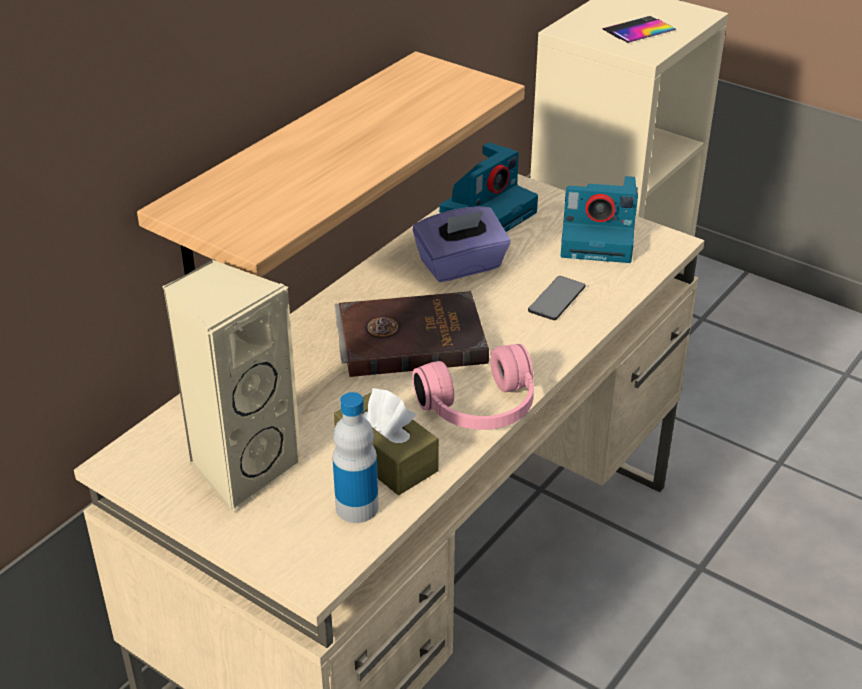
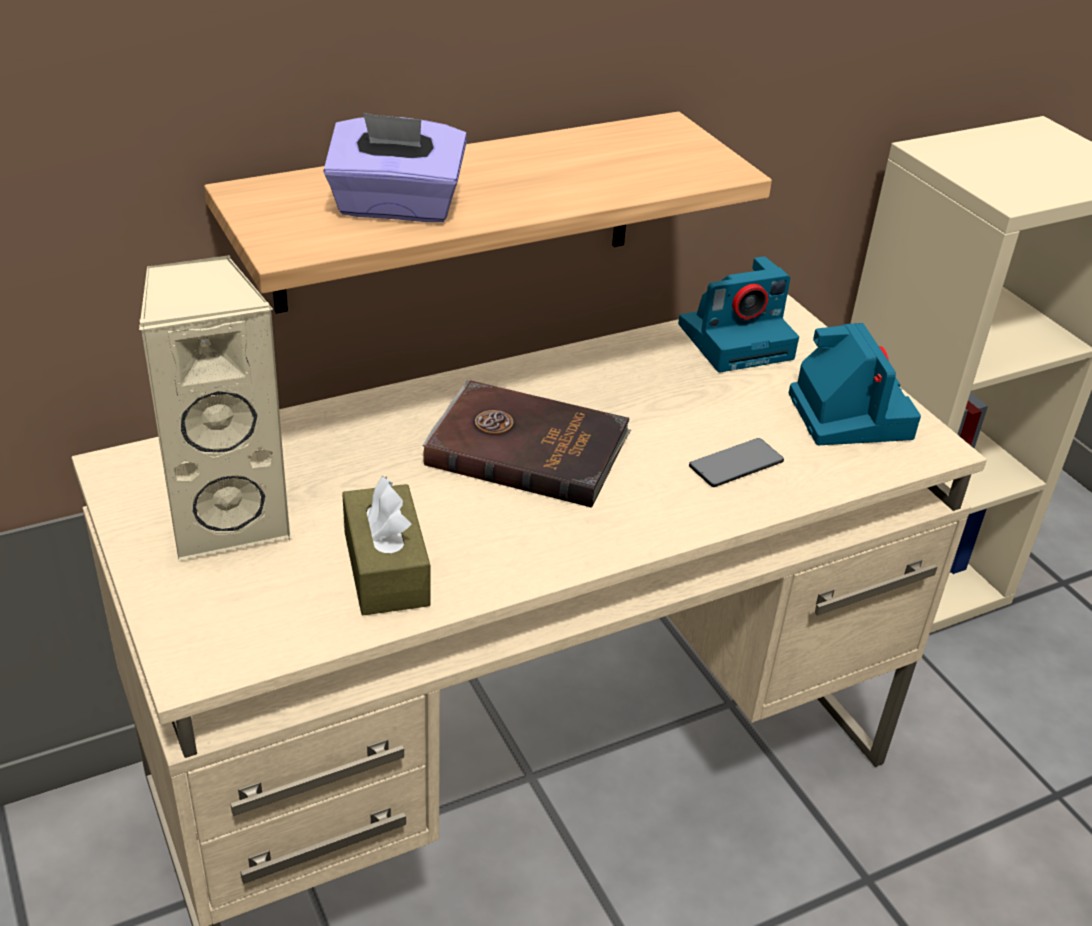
camera: 25 degrees right, 0 degrees up
bottle [332,392,379,523] -> none
pink headphones [412,344,534,430] -> none
purple tissue box [413,206,511,282] -> purple tissue box moved to [323,112,467,222]
camera [561,176,638,263] -> camera turned 135 degrees counterclockwise [789,323,921,445]
phone [603,16,676,43] -> none

